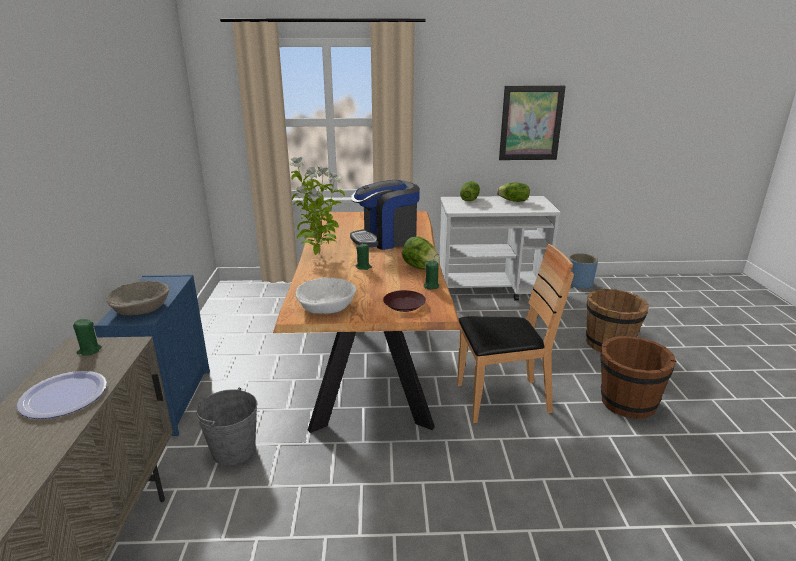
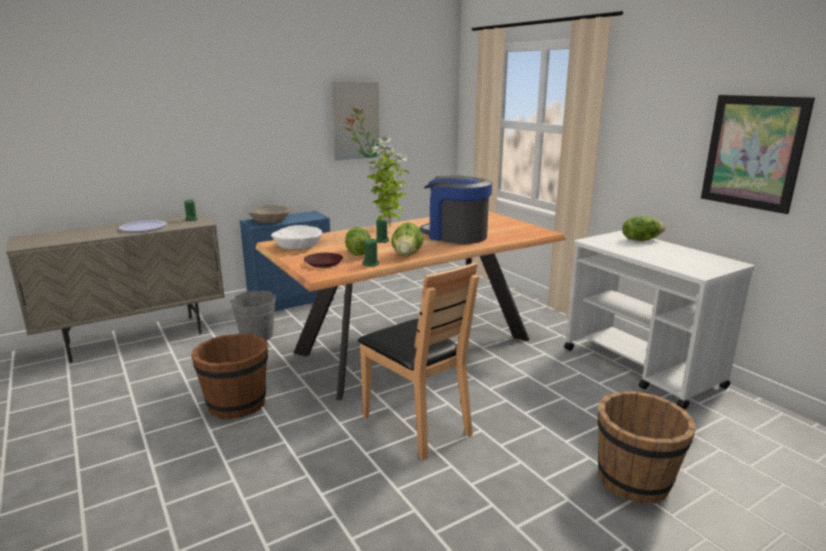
camera: 60 degrees right, 5 degrees down
lettuce [497,183,530,202] -> lettuce moved to [345,227,371,256]
blue planter [569,253,598,289] -> none
brown bucket [600,336,676,419] -> brown bucket moved to [191,333,268,419]
none -> picture [331,82,380,161]

